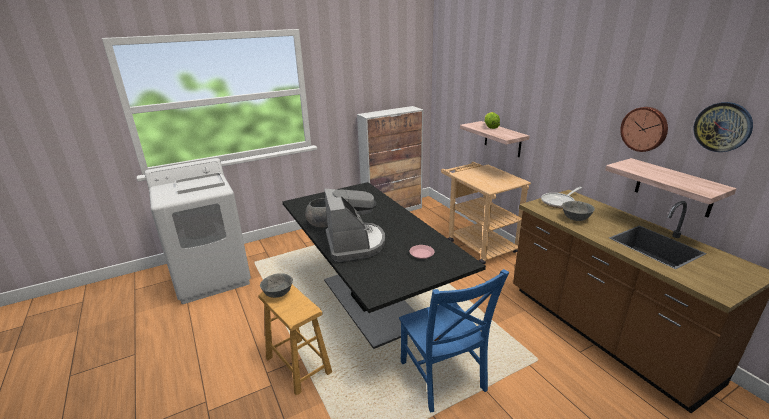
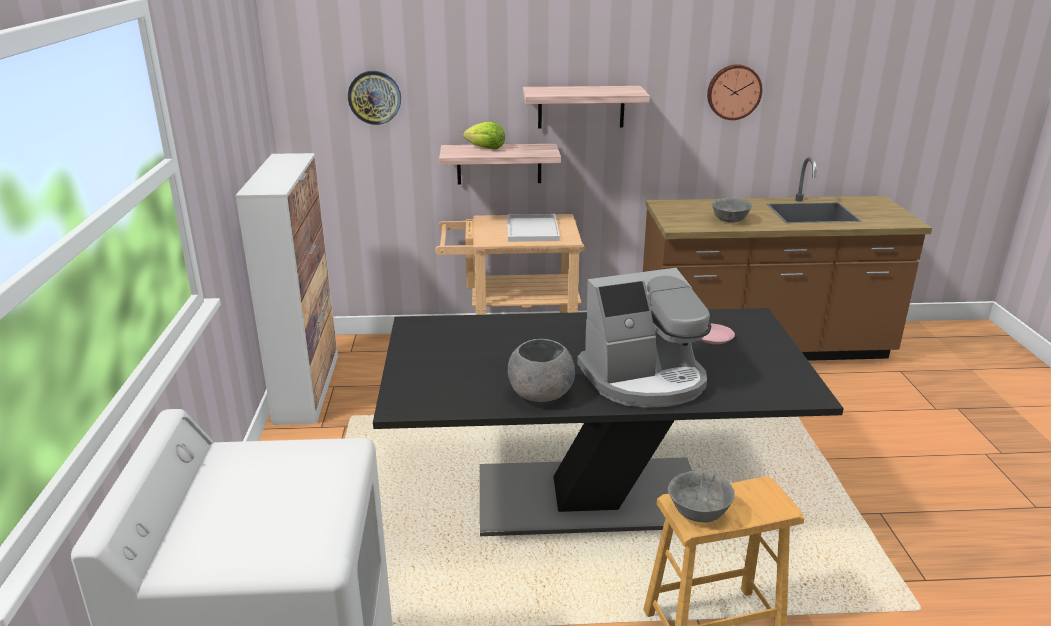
camera: 65 degrees left, 0 degrees up
white tray [175,172,225,194] -> white tray moved to [507,214,560,242]
coffee machine [324,188,385,262] -> coffee machine turned 150 degrees clockwise [577,268,712,408]
blue chair [399,269,509,412] -> none
frying pan [541,187,582,208] -> none
shelf [605,158,737,217] -> shelf moved to [523,86,650,129]
wall clock [693,102,753,152] -> wall clock moved to [348,71,401,125]

